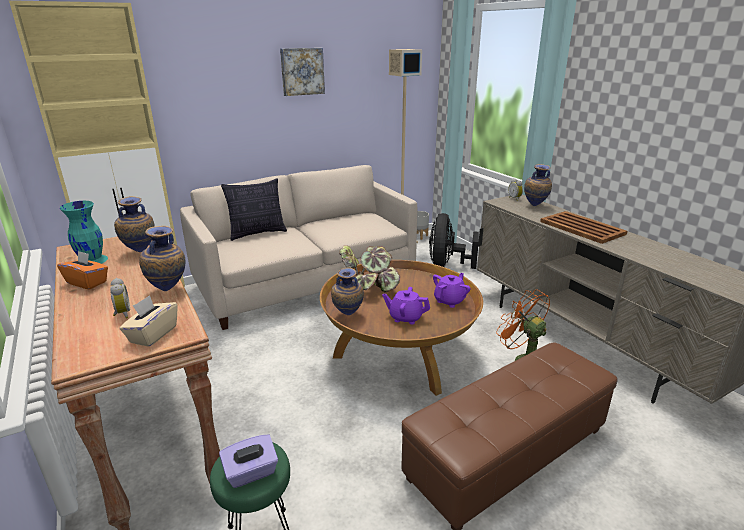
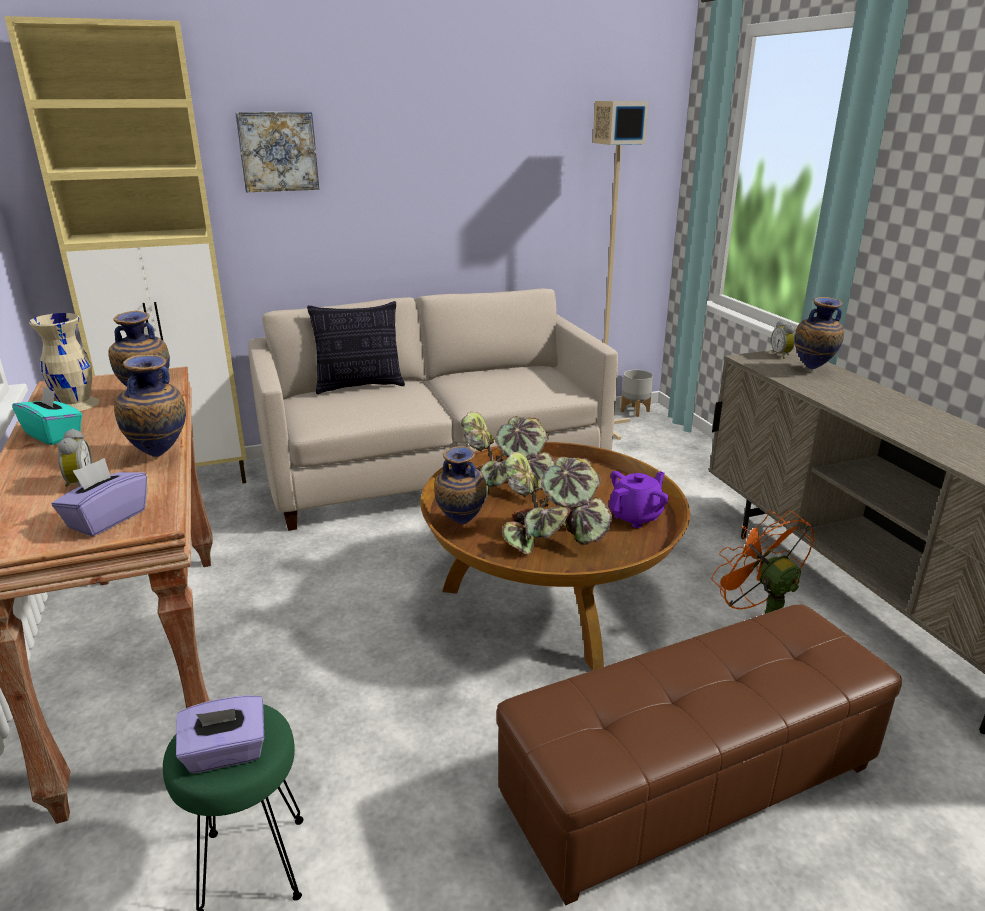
camera: 10 degrees right, 0 degrees up
orange tissue box [57,251,108,289] -> turquoise tissue box [12,386,82,445]
turquoise vase [60,201,108,264] -> beige vase [29,313,100,411]
beige tissue box [119,295,177,347] -> purple tissue box [52,458,147,537]
picture [280,48,325,96] -> picture moved to [235,111,319,192]
purple teapot [382,287,430,324] -> potted plant [502,452,613,554]
black fan [429,213,479,269] -> none
brown tray [540,211,627,244] -> none

